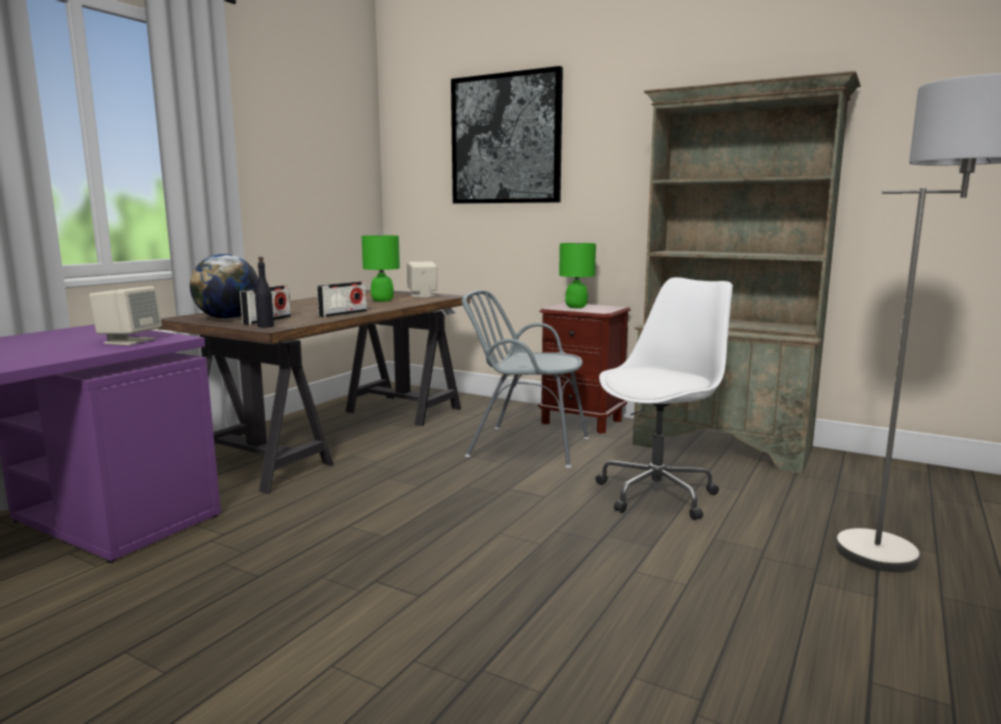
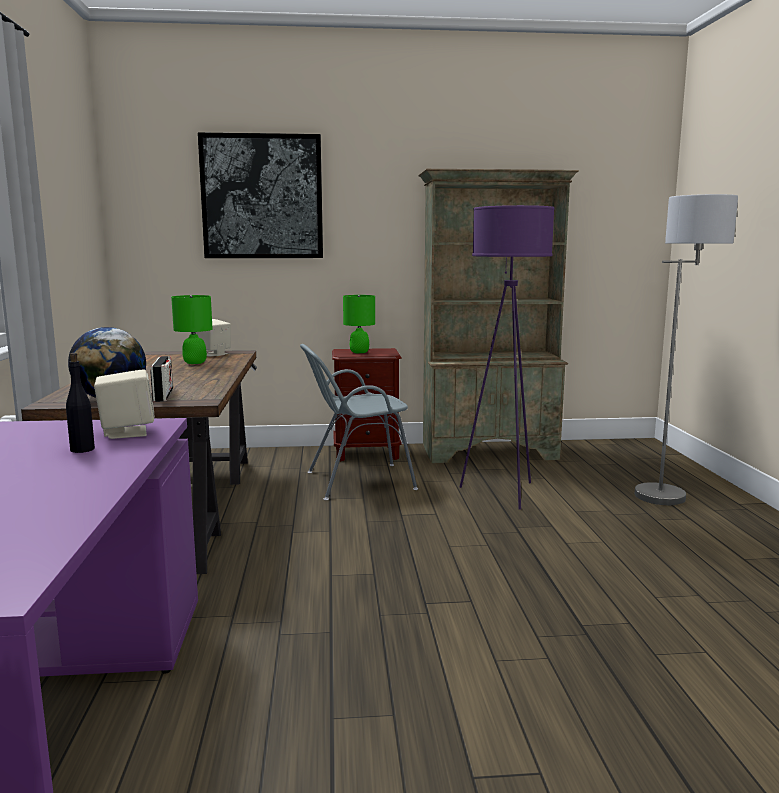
camera: 35 degrees left, 0 degrees up
black bottle [255,257,274,328] -> black bottle moved to [66,353,95,453]
radio [317,281,367,318] -> none
white office chair [595,277,733,520] -> purple floor lamp [459,205,555,510]

